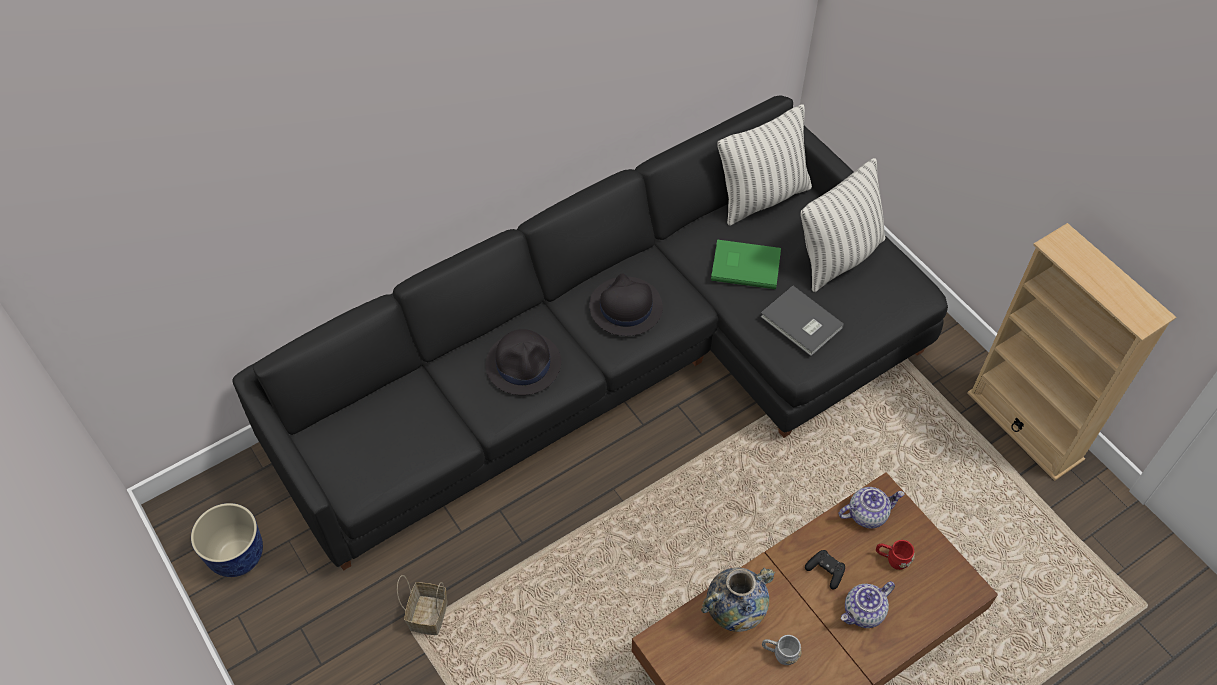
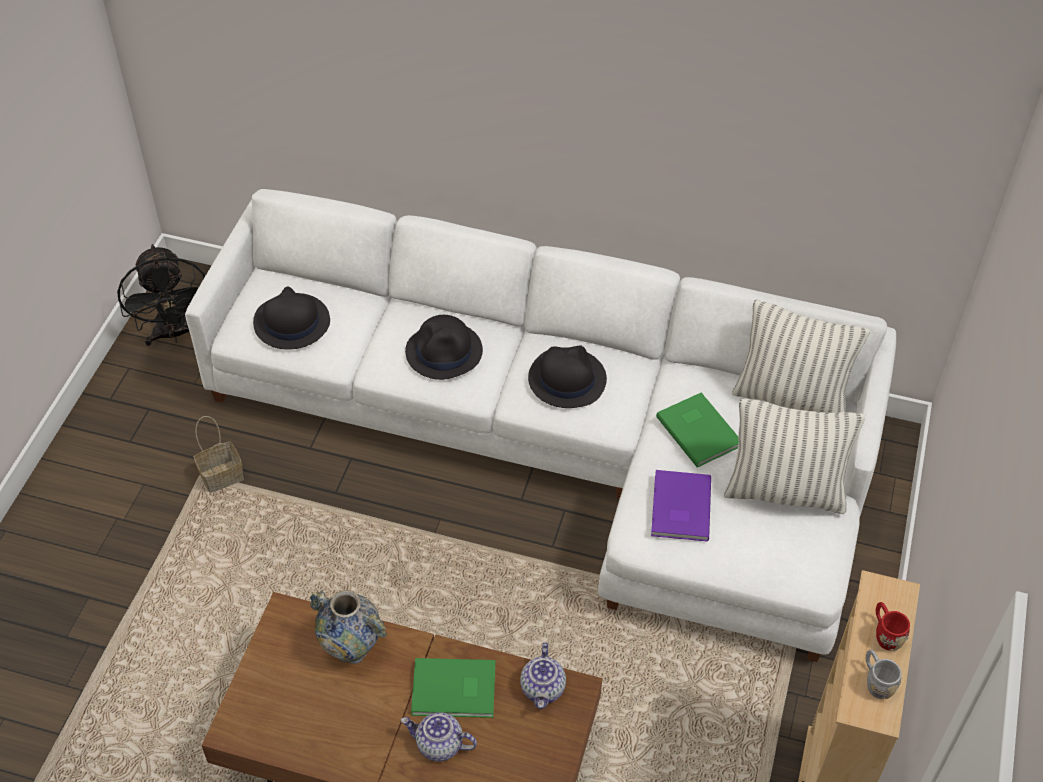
camera: 50 degrees right, 5 degrees down
planter [191,503,263,577] -> black fan [117,244,205,346]
black sofa [233,96,948,571] -> white sofa [185,189,896,662]
grey book [760,286,844,356] -> purple book [651,470,711,542]
grey mug [762,635,802,665] -> grey mug moved to [866,649,902,699]
black game controller [805,550,845,590] -> green book [411,658,495,718]
teapot [839,487,905,528] -> teapot turned 60 degrees clockwise [520,642,566,709]
red mug [876,540,915,570] -> red mug moved to [876,602,910,651]
none -> black hat [253,286,330,350]

